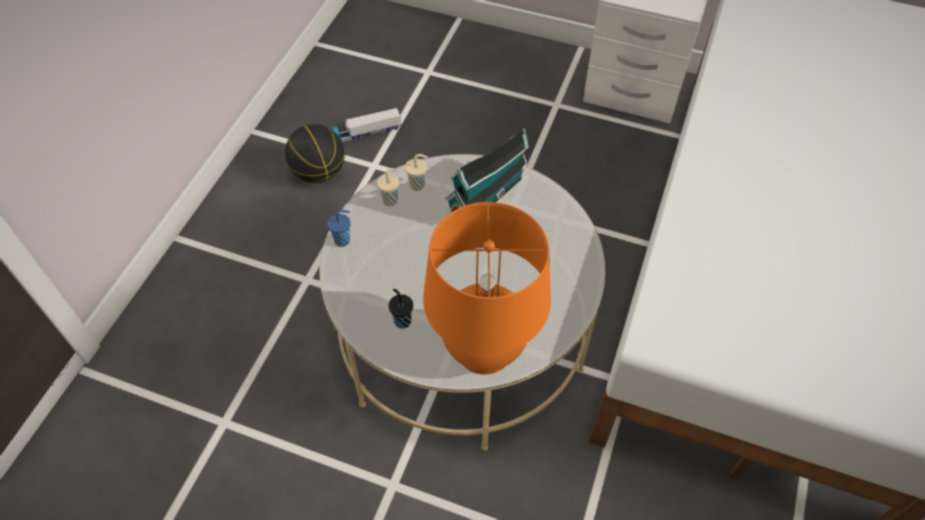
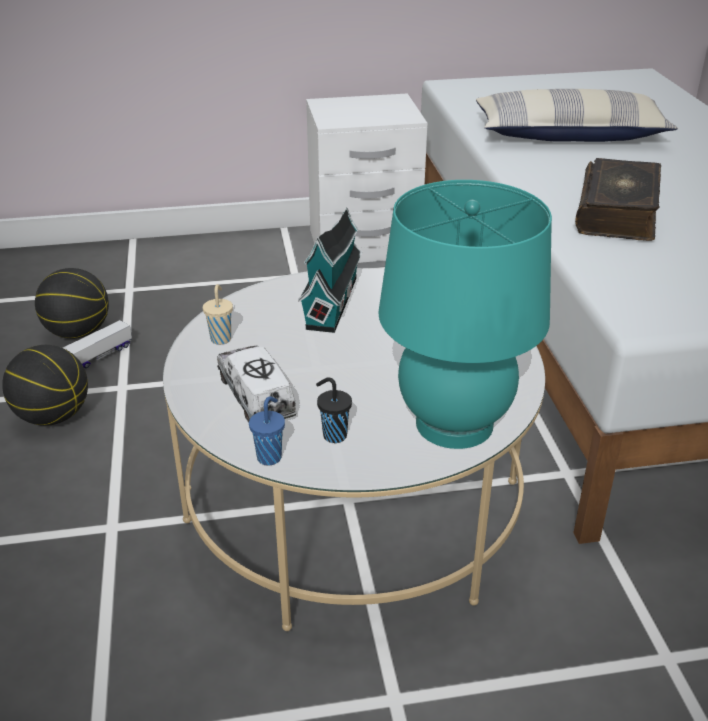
camera: 30 degrees left, 20 degrees down
blue cup [327,210,350,247] -> blue cup moved to [249,396,285,465]
beige cup [405,154,427,191] -> none
orange table lamp [423,202,551,374] -> turquoise table lamp [379,180,552,449]
none -> basketball [35,268,109,339]
none -> toy truck [217,346,297,422]
none -> pillow [476,89,678,142]
none -> book [575,158,661,241]

